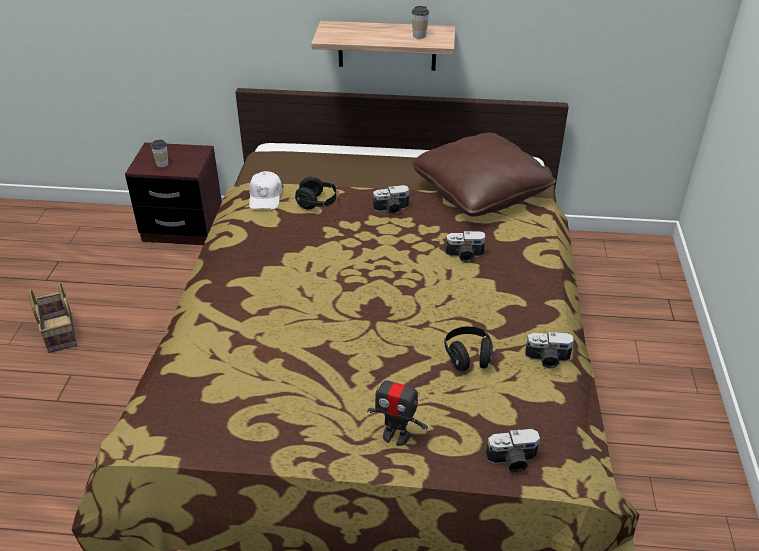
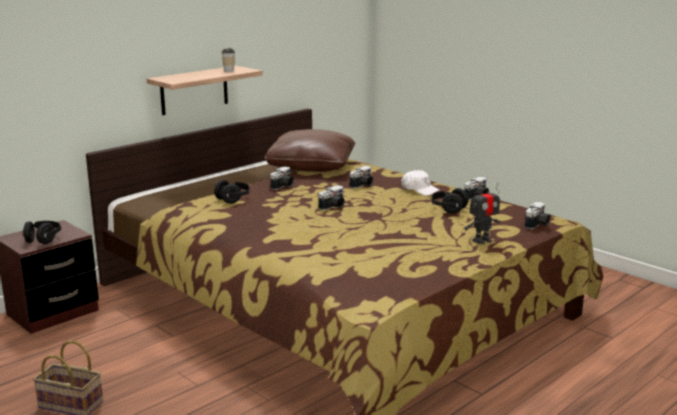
camera: 50 degrees left, 20 degrees down
cup [151,140,168,167] -> black headphones [22,221,61,244]
white cap [249,171,282,209] -> white cap moved to [401,170,440,196]
none -> camera [318,185,345,210]

